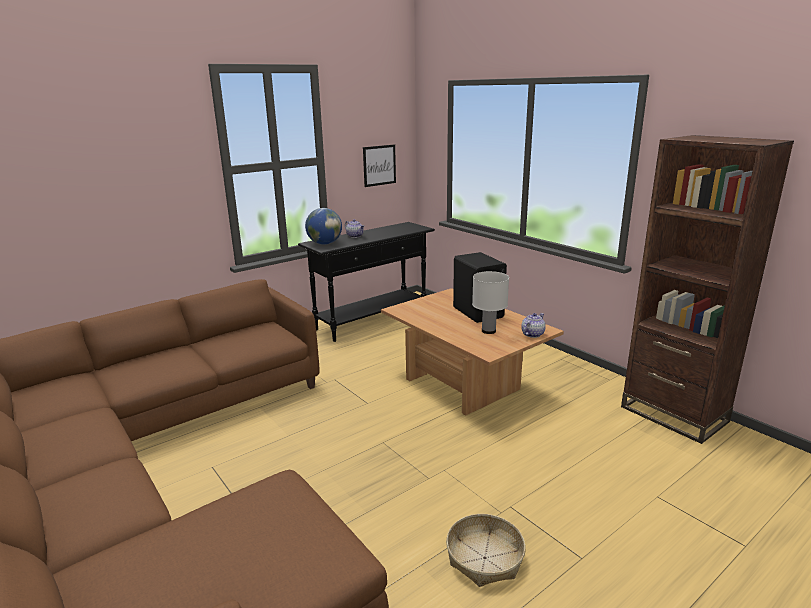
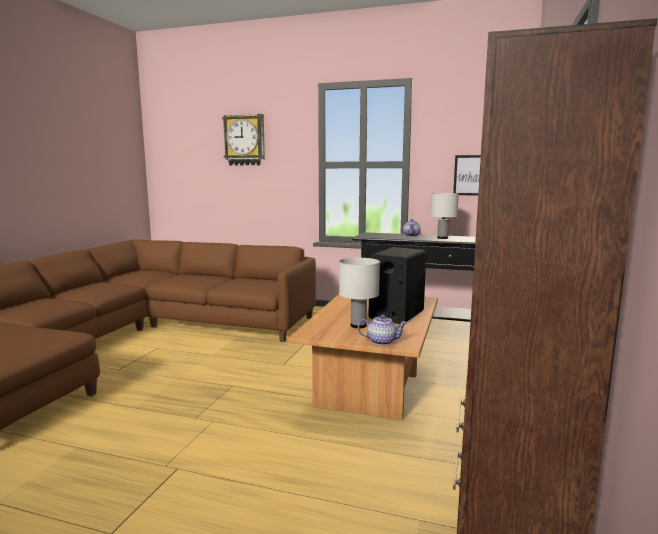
camera: 55 degrees right, 10 degrees down
globe [305,208,342,245] -> none
basket [446,514,526,587] -> none
none -> wall clock [222,114,265,166]
none -> white table lamp [430,193,459,239]

